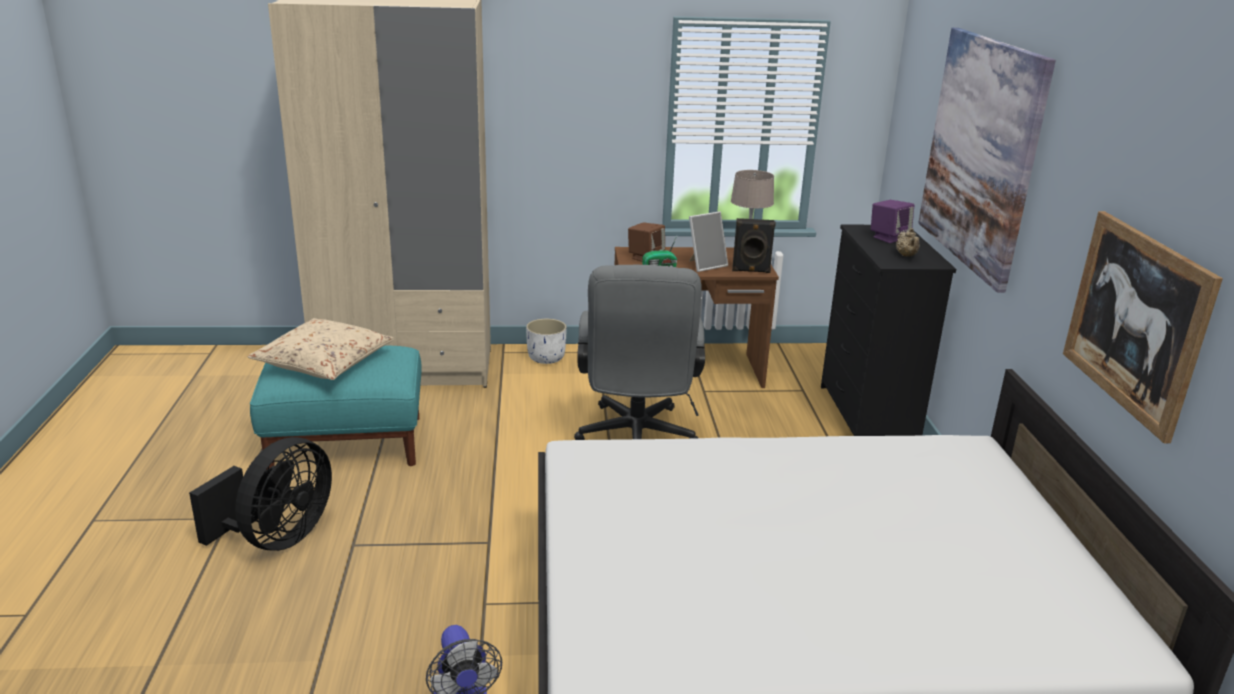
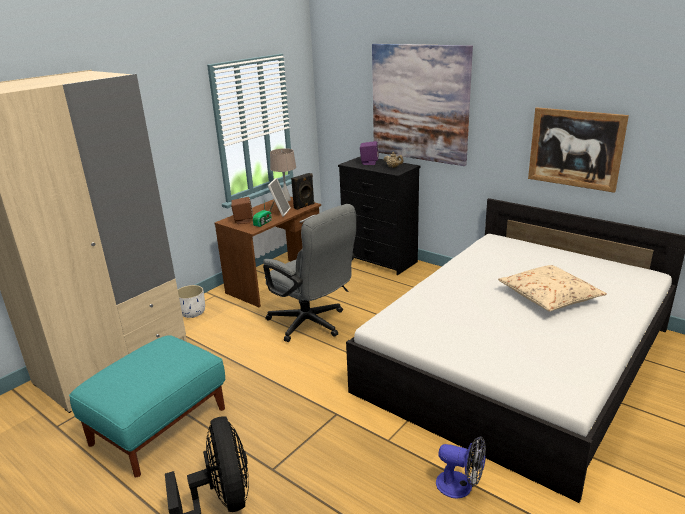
camera: 45 degrees left, 0 degrees up
beige pillow [247,318,394,380] -> beige pillow moved to [498,265,607,312]

